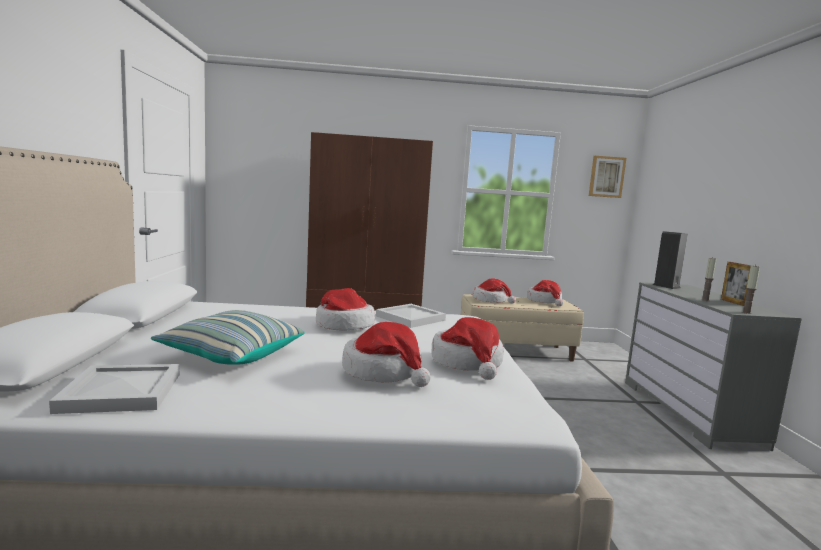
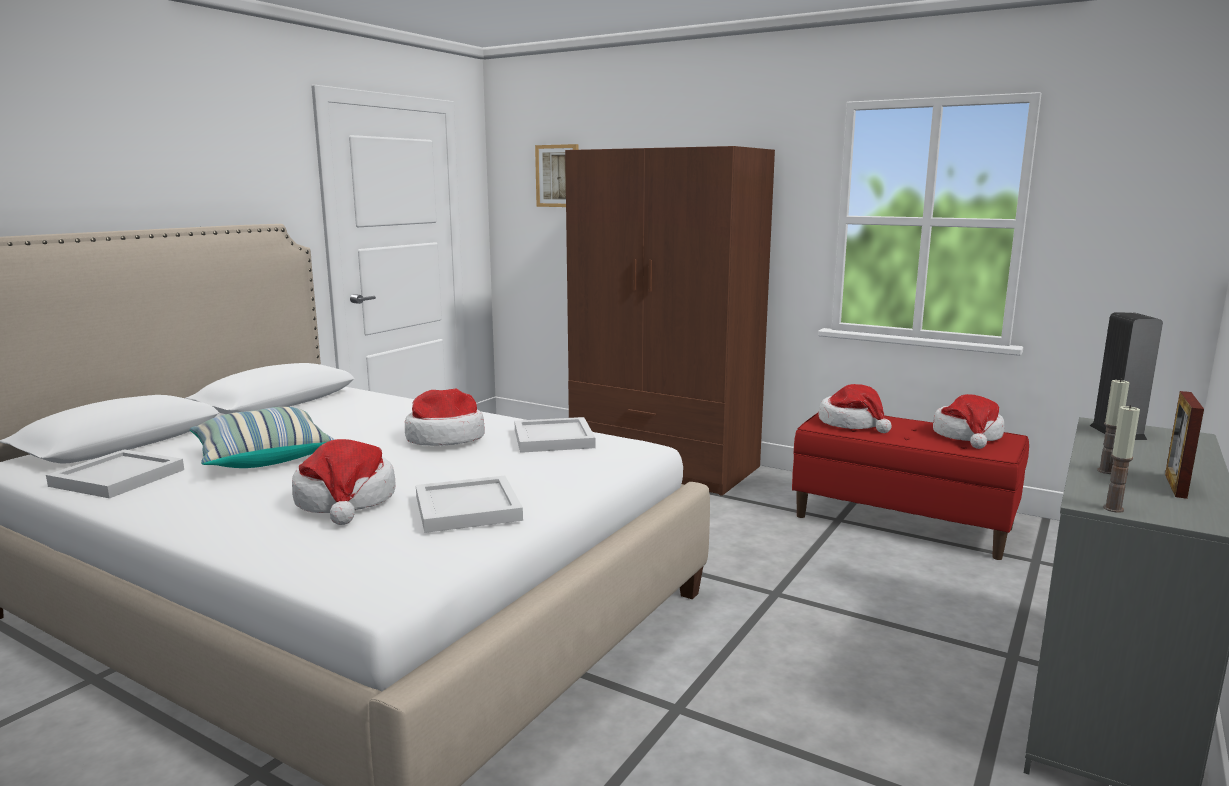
camera: 35 degrees right, 5 degrees up
hat [431,317,504,380] -> white tray [416,476,523,533]
beige bench [460,294,584,362] -> red bench [792,412,1029,560]
picture [589,156,626,198] -> picture moved to [535,144,579,207]

